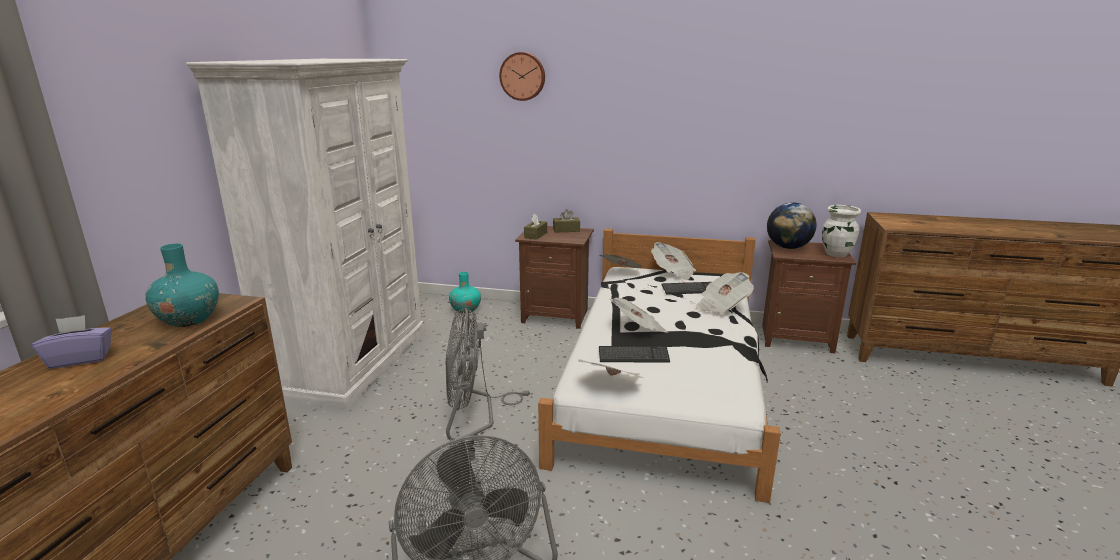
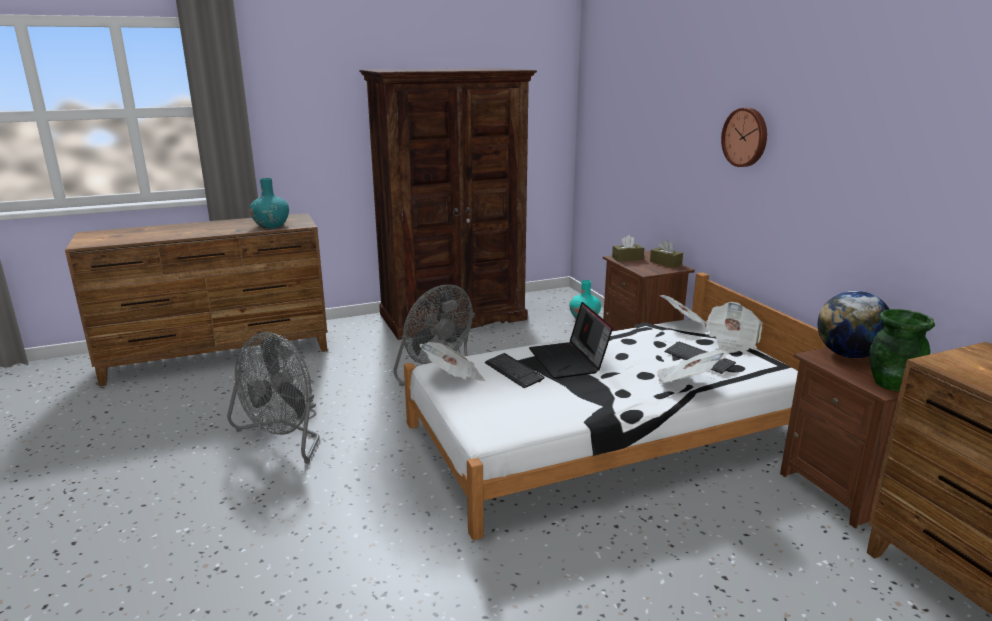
camera: 55 degrees right, 0 degrees up
purple tissue box [32,315,112,369] -> none
white wardrobe [186,59,425,411] -> brown wardrobe [359,68,537,340]
wall clock [499,52,545,101] -> wall clock moved to [721,108,767,167]
newspaper [610,298,668,333] -> laptop [529,302,613,379]
white vase [822,205,861,257] -> green vase [870,309,935,391]

